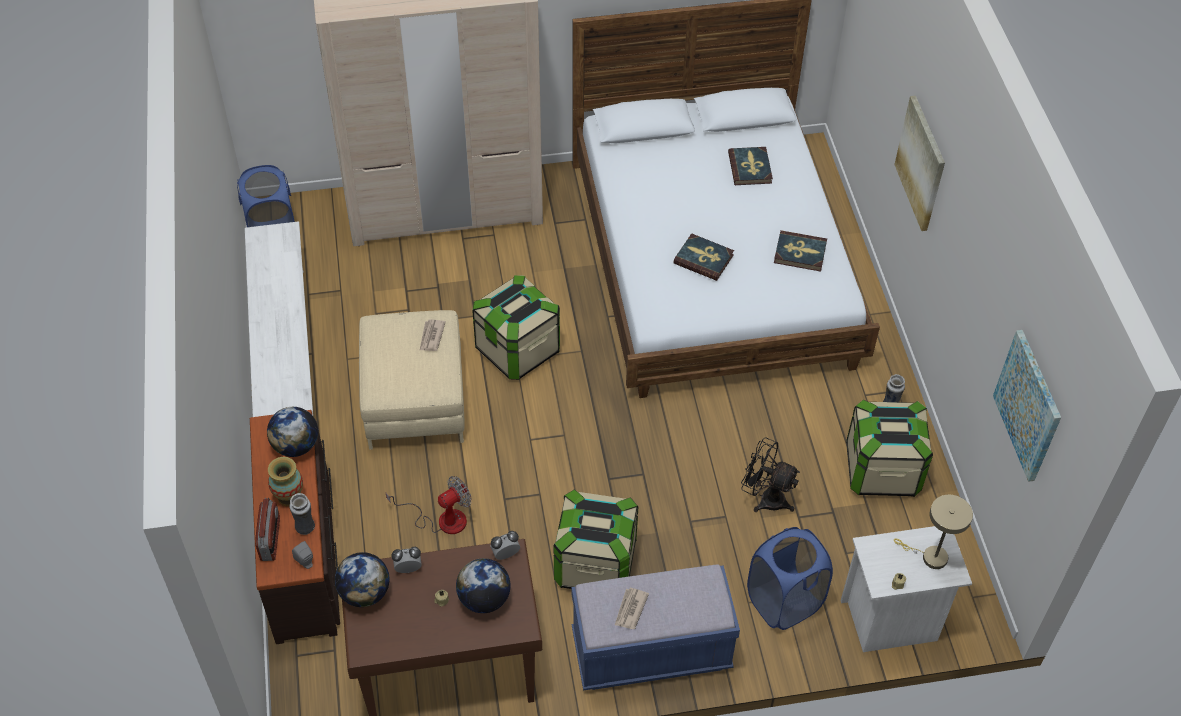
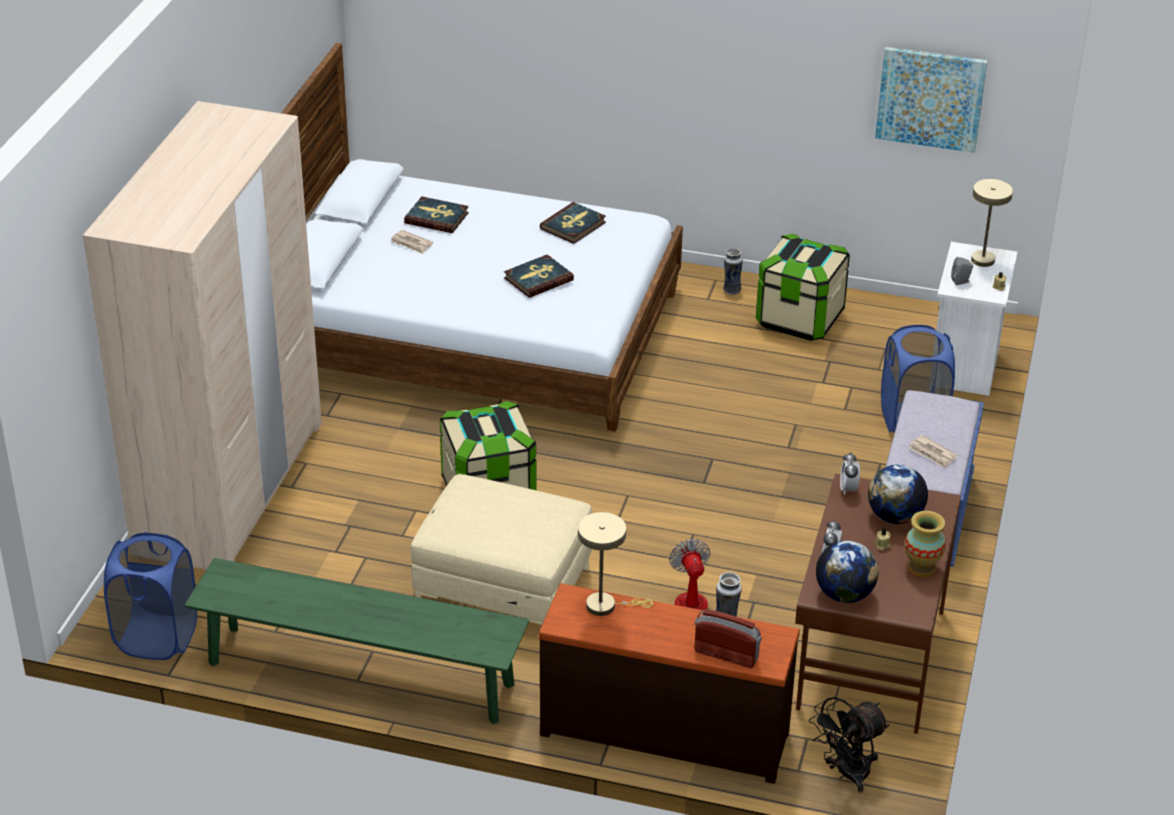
camera: 65 degrees left, 15 degrees down
white bench [245,221,313,417] -> green bench [185,558,529,724]
globe [267,407,318,457] -> beige table lamp [578,512,653,616]
vase [268,457,303,507] -> vase moved to [905,511,946,577]
grey speaker [292,541,313,569] -> grey speaker moved to [951,257,973,285]
newspaper [419,319,446,351] -> newspaper moved to [390,230,433,254]
storage box [553,489,638,589] -> none
black fan [741,437,800,512] -> black fan moved to [809,697,889,793]
picture [894,96,945,231] -> none

